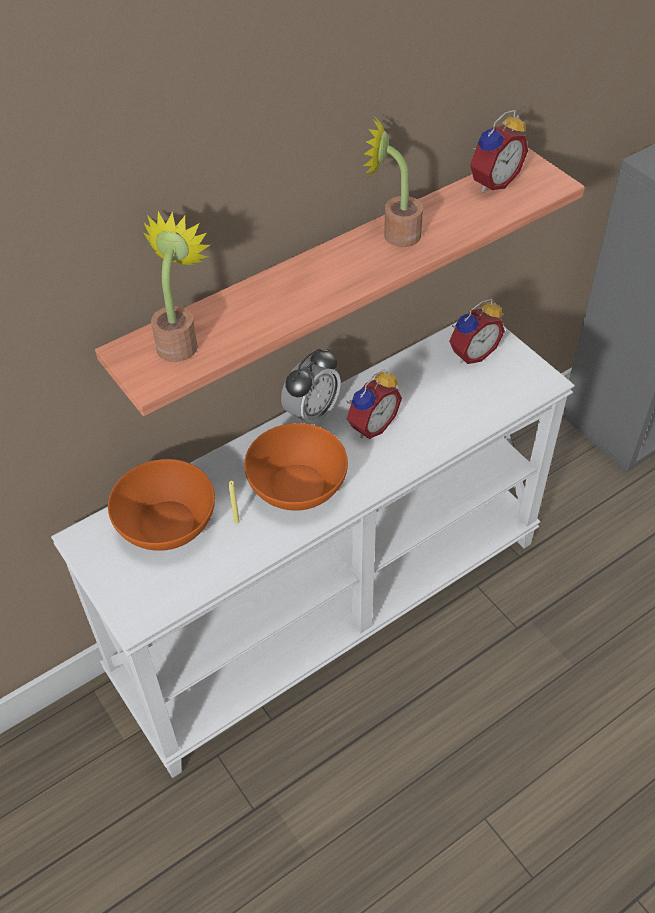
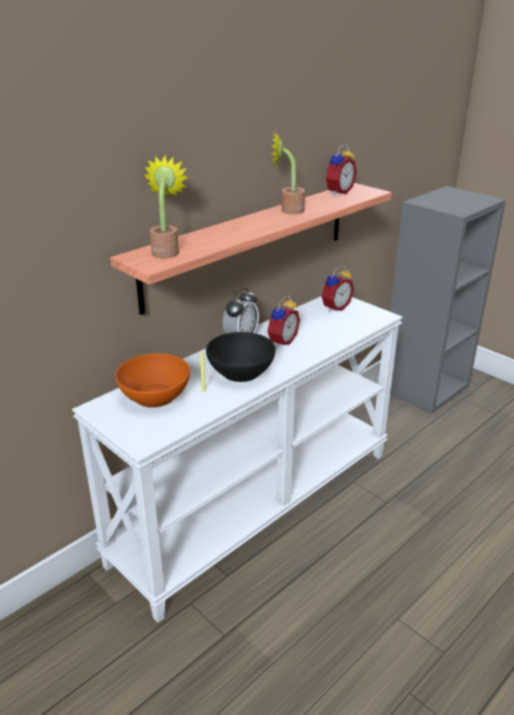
camera: 10 degrees left, 20 degrees down
orange bowl [244,423,348,511] -> black bowl [206,332,276,382]

